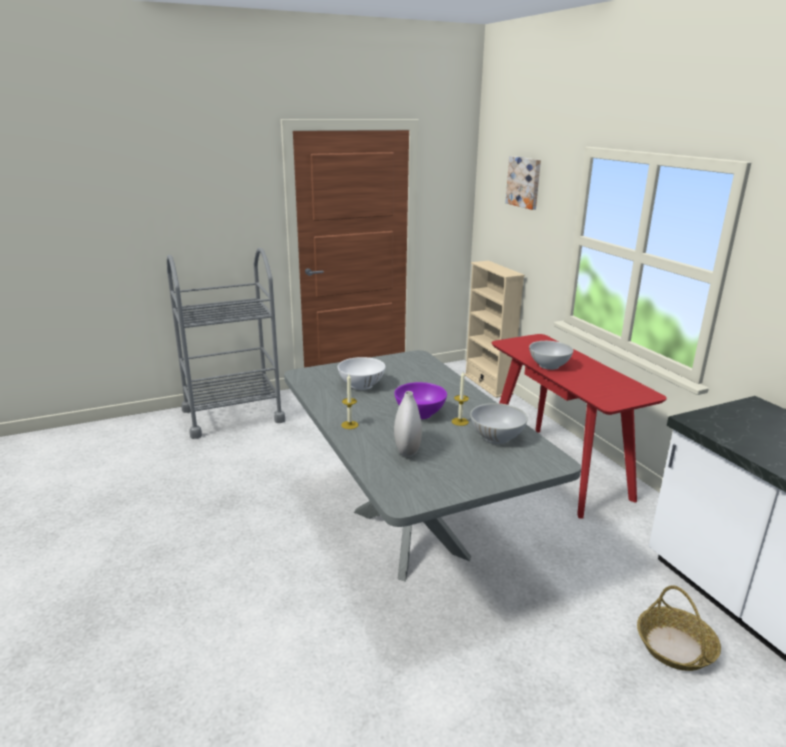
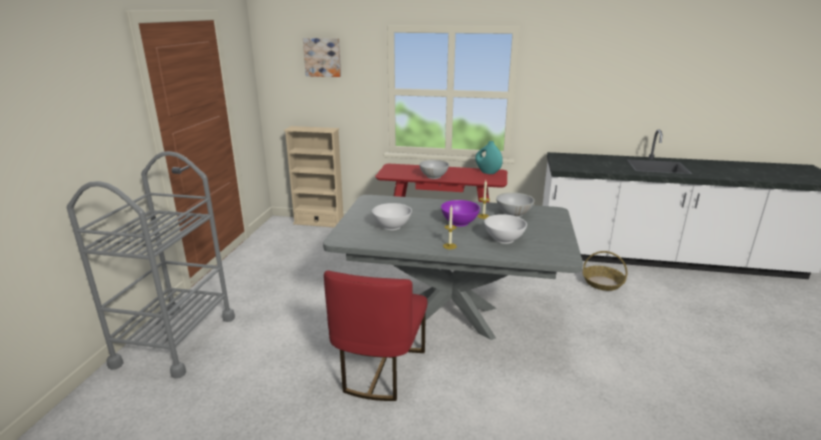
camera: 55 degrees left, 0 degrees up
white vase [394,391,422,457] -> white bowl [484,214,527,244]
none -> red chair [324,270,427,401]
none -> turquoise vase [475,141,503,174]

